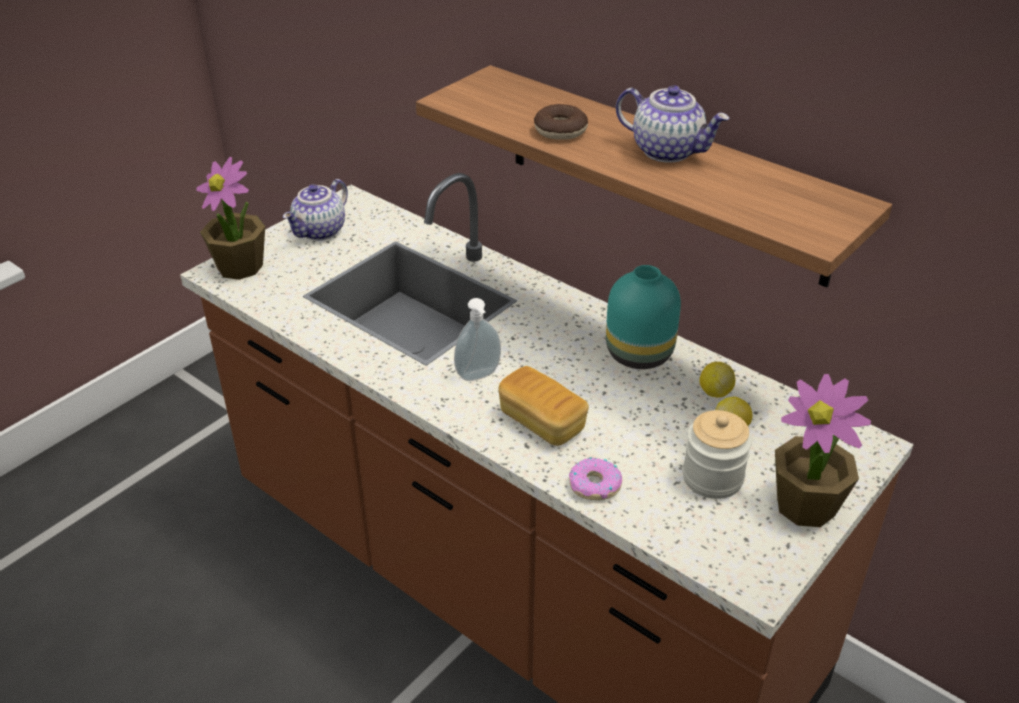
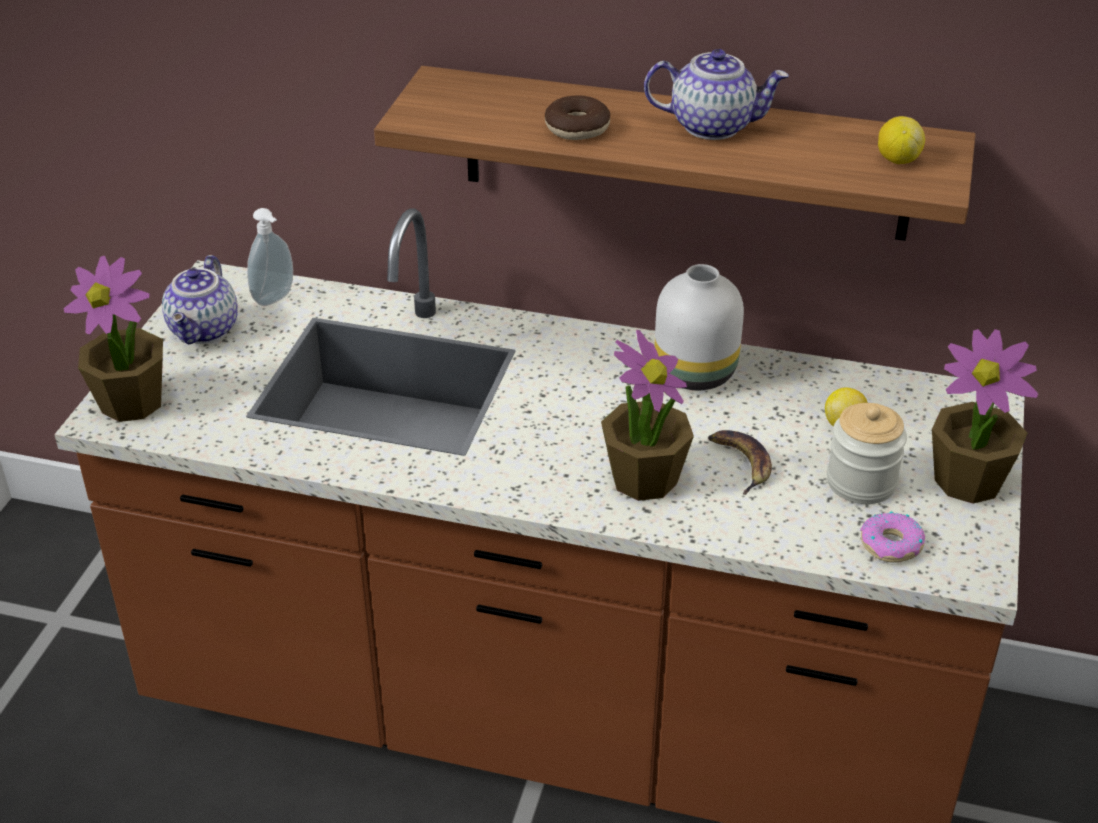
camera: 25 degrees left, 0 degrees up
soap dispenser [454,298,501,381] -> soap dispenser moved to [247,208,293,306]
bread [498,366,589,446] -> potted plant [601,330,694,501]
donut [569,458,622,500] -> donut moved to [860,511,925,563]
turquoise vase [606,265,681,369] -> white vase [655,264,744,390]
lemon [699,362,736,397] -> lemon moved to [878,116,925,164]
none -> banana [708,430,772,495]

